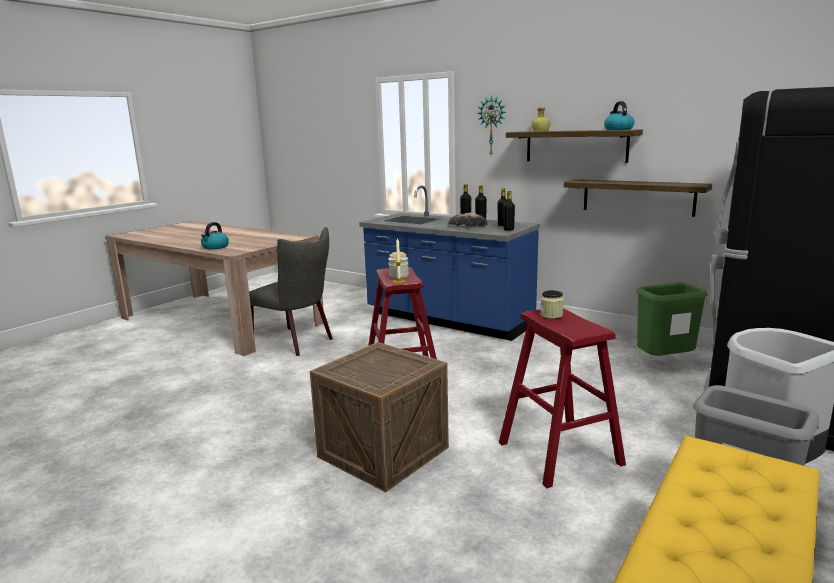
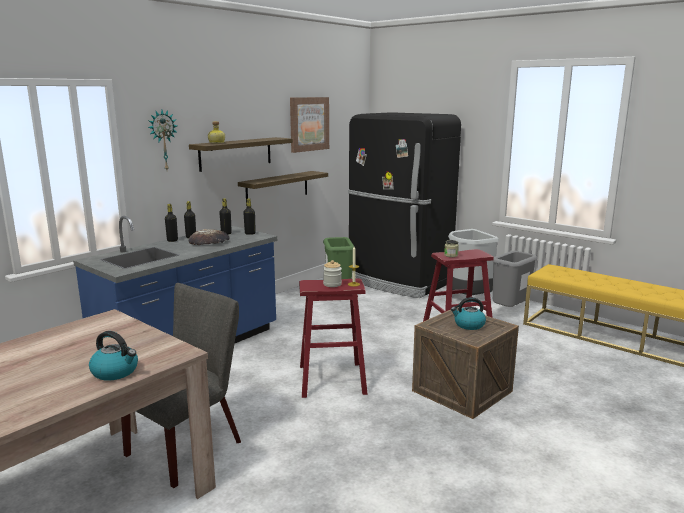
camera: 85 degrees left, 0 degrees up
kettle [604,101,634,130] -> kettle moved to [451,297,486,330]
none -> picture [290,97,329,153]

